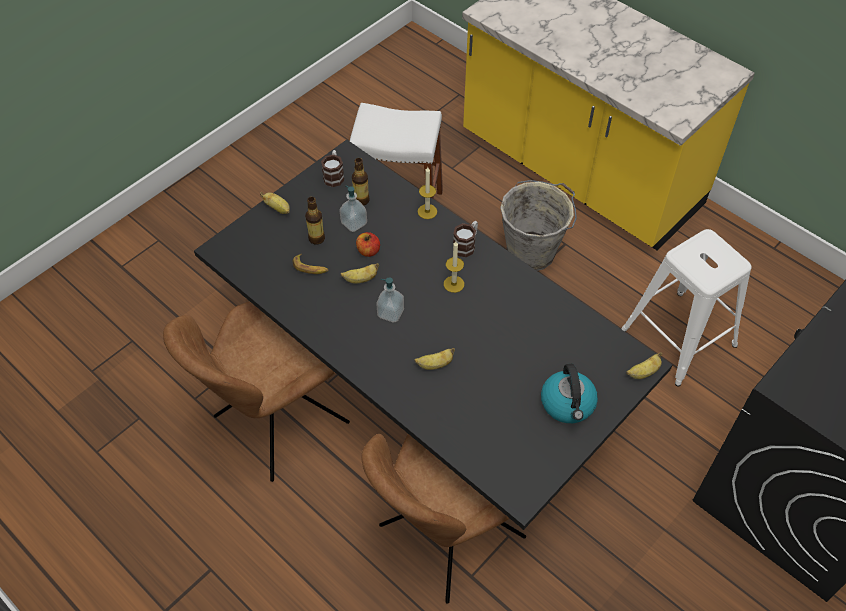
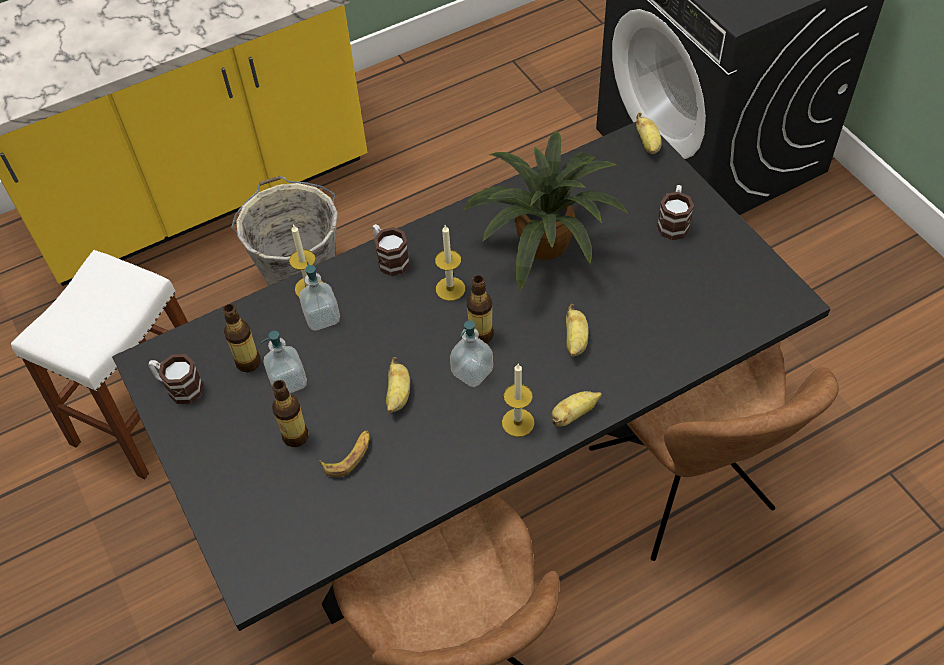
camera: 70 degrees left, 0 degrees up
banana [260,192,290,214] -> banana moved to [551,391,602,427]
apple [356,232,380,257] -> none
kettle [541,364,598,423] -> mug [657,185,694,240]
white stool [621,229,752,386] -> none
none -> soap dispenser [299,262,340,331]
none -> potted plant [464,131,628,291]
none -> bottle [467,275,494,343]
none -> candle [502,364,535,437]

